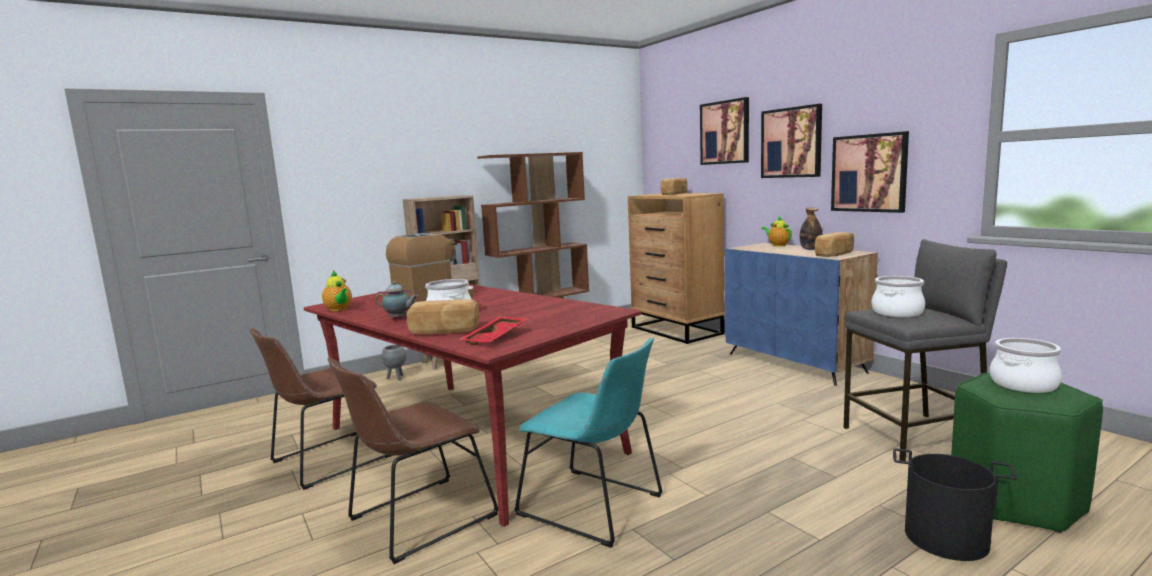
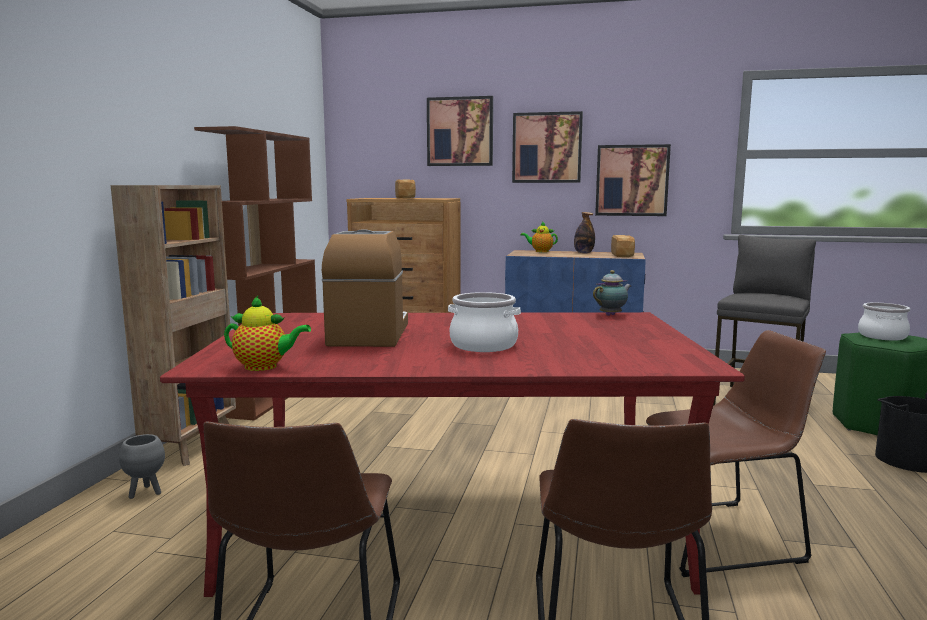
camera: 45 degrees left, 0 degrees up
teapot [375,281,418,319] -> teapot moved to [593,270,631,316]
bread [407,299,480,334] -> none
red tray [460,316,527,345] -> none
turquoise chair [514,338,663,548] -> brown chair [646,330,826,577]
cooking pot [872,276,925,317] -> none

